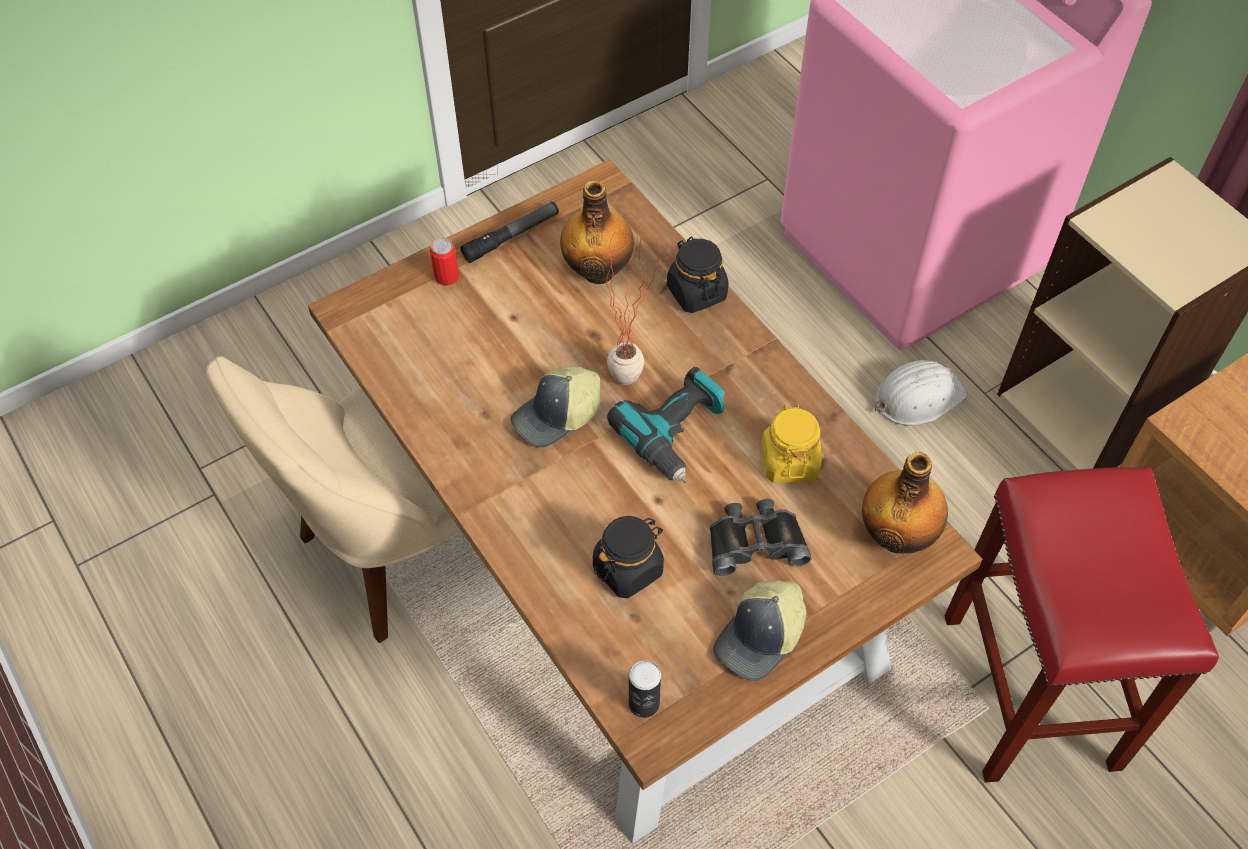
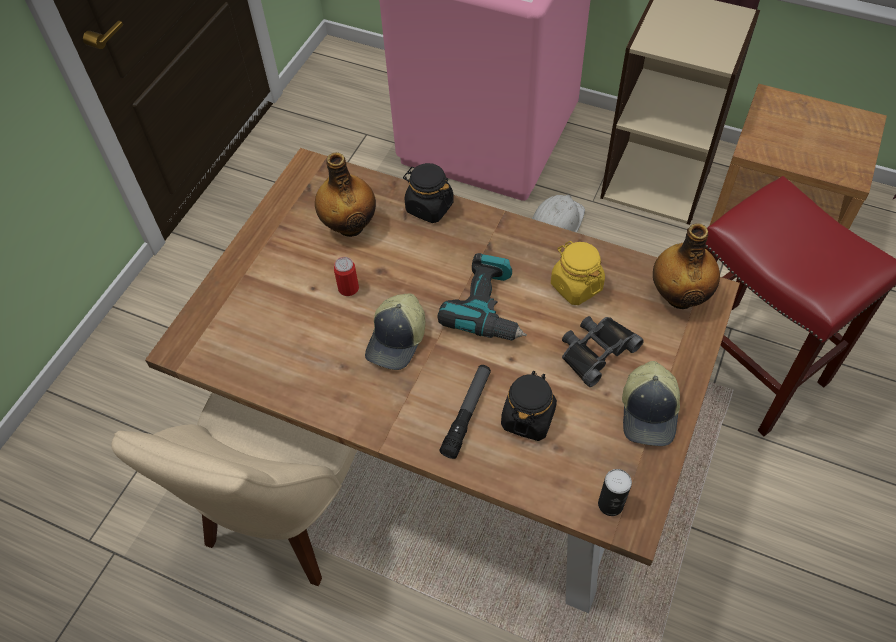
camera: 30 degrees left, 0 degrees up
can [430,238,459,285] -> can moved to [334,257,359,296]
flashlight [461,202,559,263] -> flashlight moved to [439,365,491,459]
potted plant [605,216,664,385] -> none

